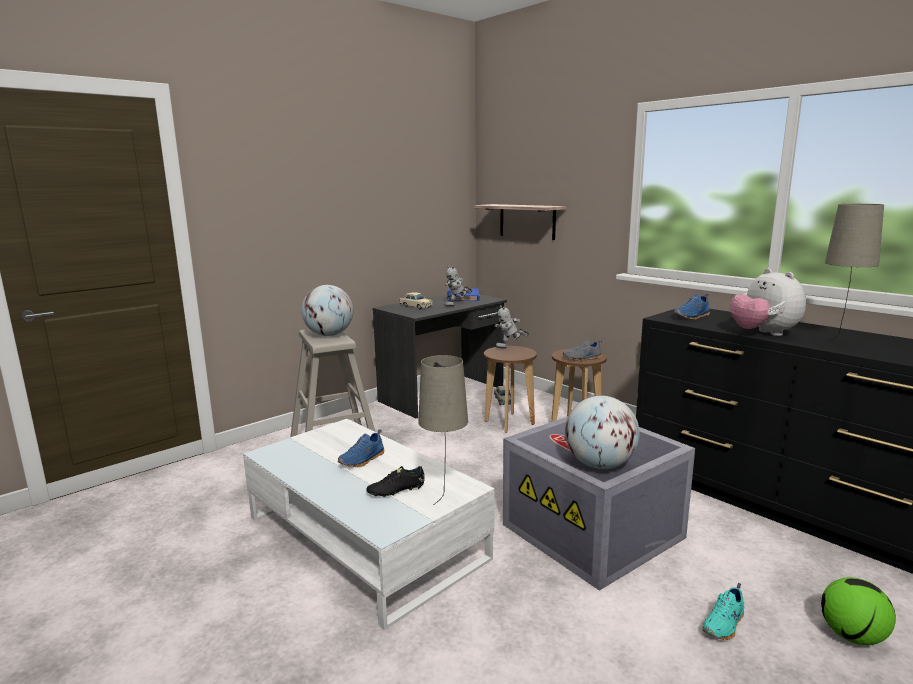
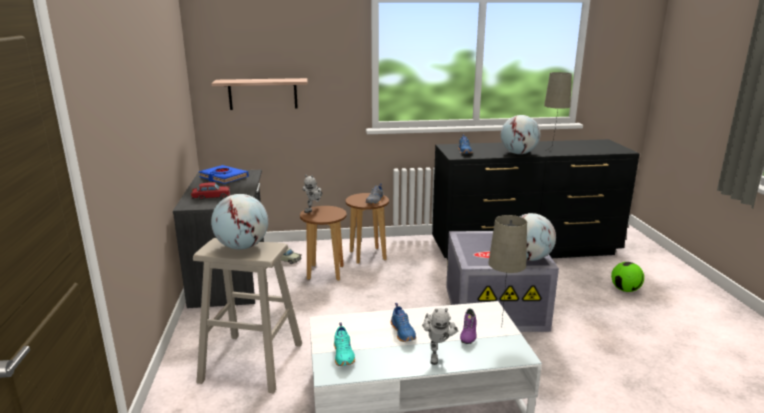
camera: 55 degrees left, 5 degrees up
black shoe [366,466,425,498] -> purple shoe [460,308,477,344]
beige toy car [399,292,433,309] -> red toy car [191,182,231,200]
toy robot [445,265,472,307] -> toy robot moved to [422,308,458,365]
turquoise shoe [702,583,744,640] -> turquoise shoe moved to [334,322,355,366]
plush toy [730,268,806,336] -> globe [501,115,541,154]

